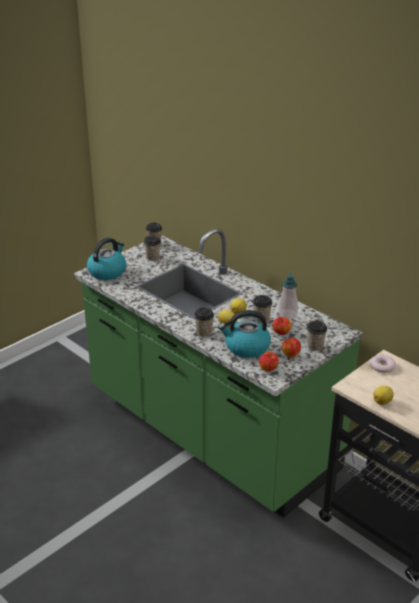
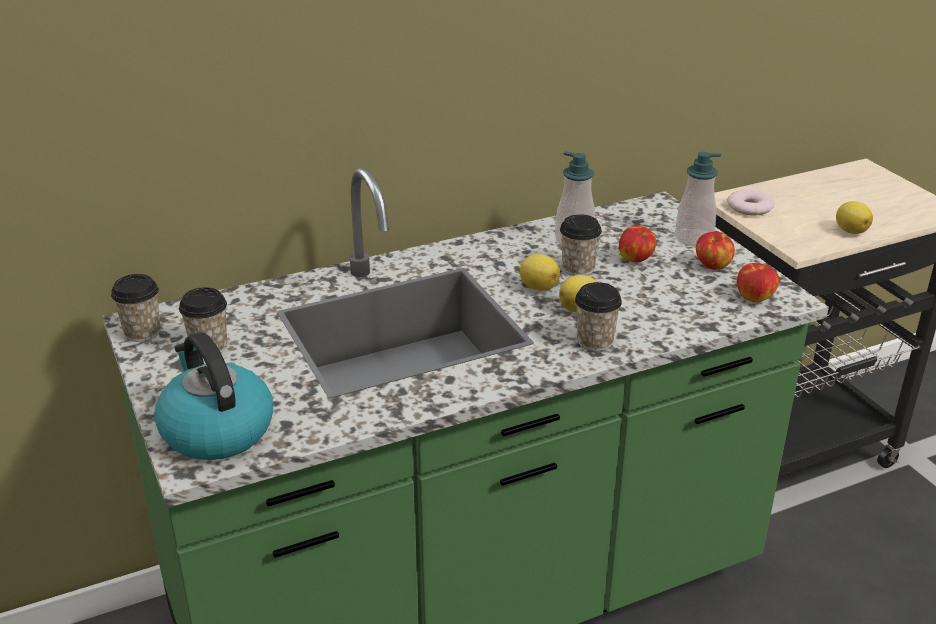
camera: 70 degrees left, 0 degrees up
kettle [218,310,271,358] -> none
cup [307,321,327,351] -> soap dispenser [675,152,721,247]

